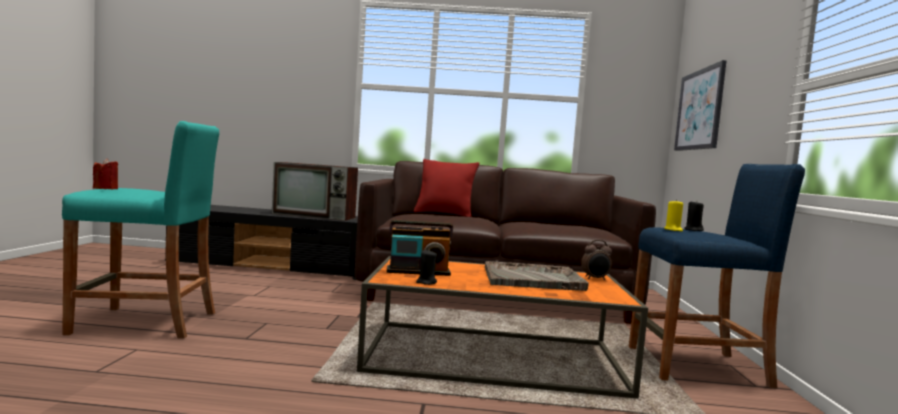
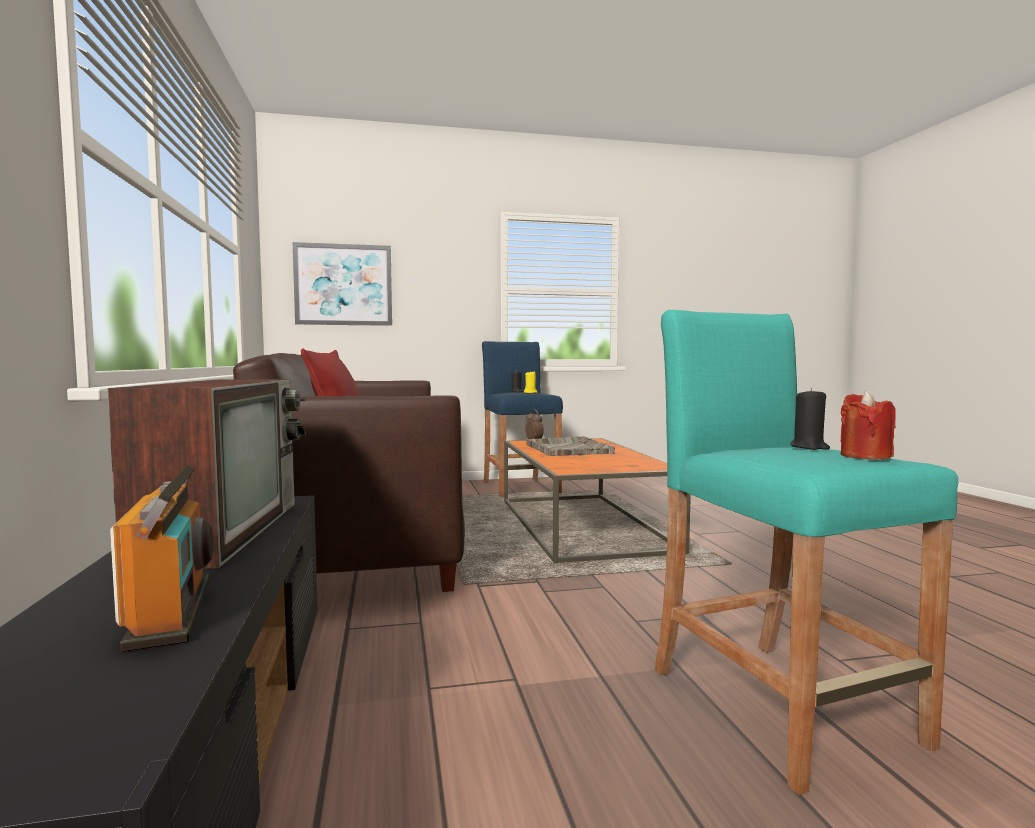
camera: 105 degrees left, 0 degrees up
radio [387,219,453,276] -> radio moved to [110,465,213,652]
black candle [416,250,437,285] -> black candle moved to [790,388,830,450]

